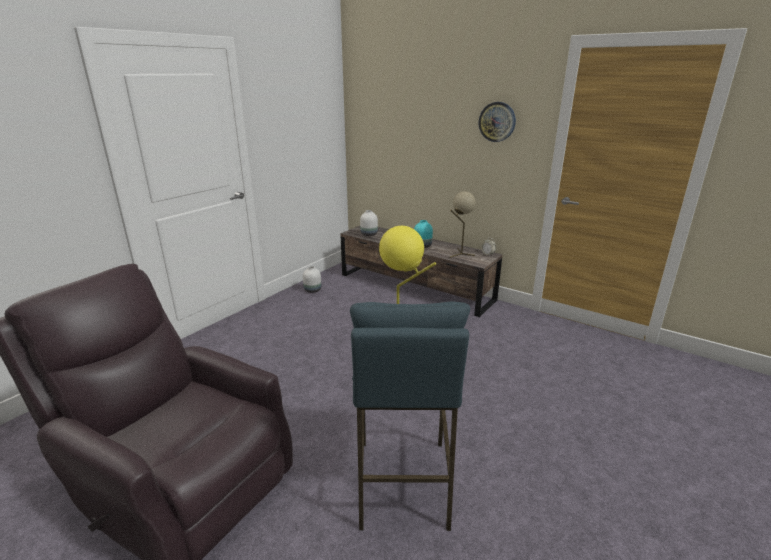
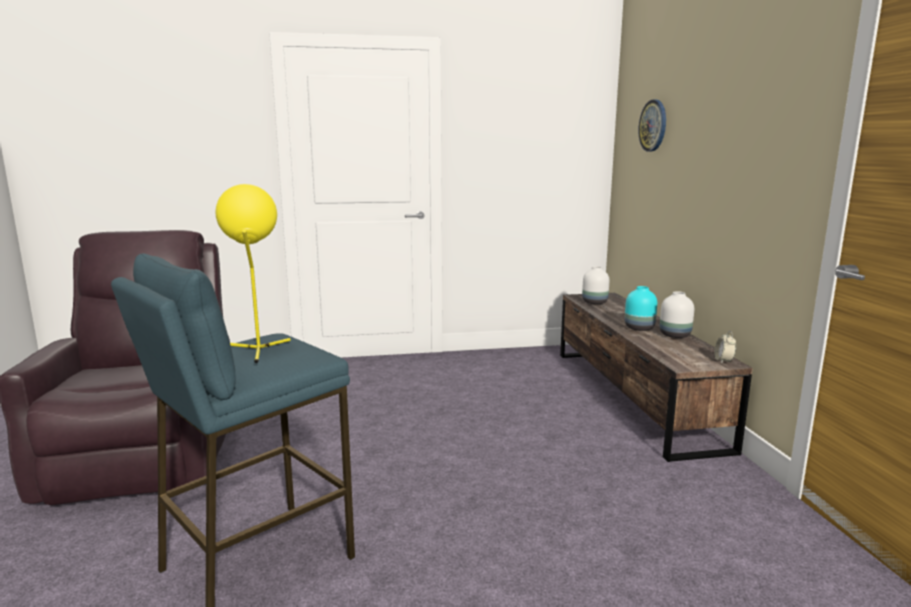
camera: 45 degrees right, 10 degrees down
white vase [303,266,321,293] -> white vase moved to [660,291,694,338]
beige table lamp [449,191,476,258] -> none
wall clock [479,102,516,142] -> wall clock moved to [638,100,666,151]

